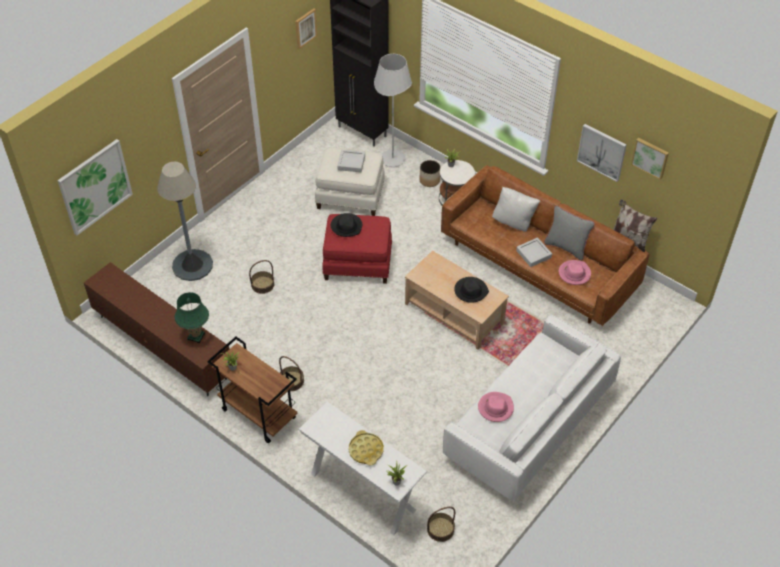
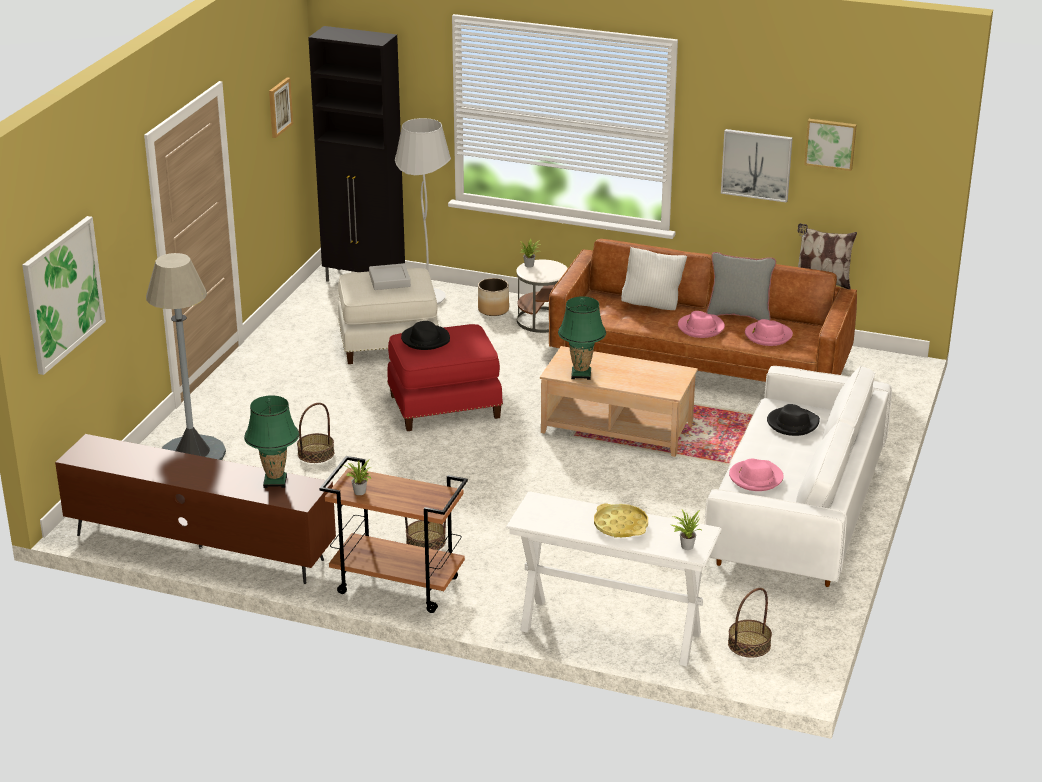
camera: 20 degrees left, 20 degrees down
black hat [454,277,489,303] -> black hat moved to [767,404,820,436]
grey tray [516,237,552,267] -> pink hat [678,311,725,338]
none -> green table lamp [558,296,606,380]

